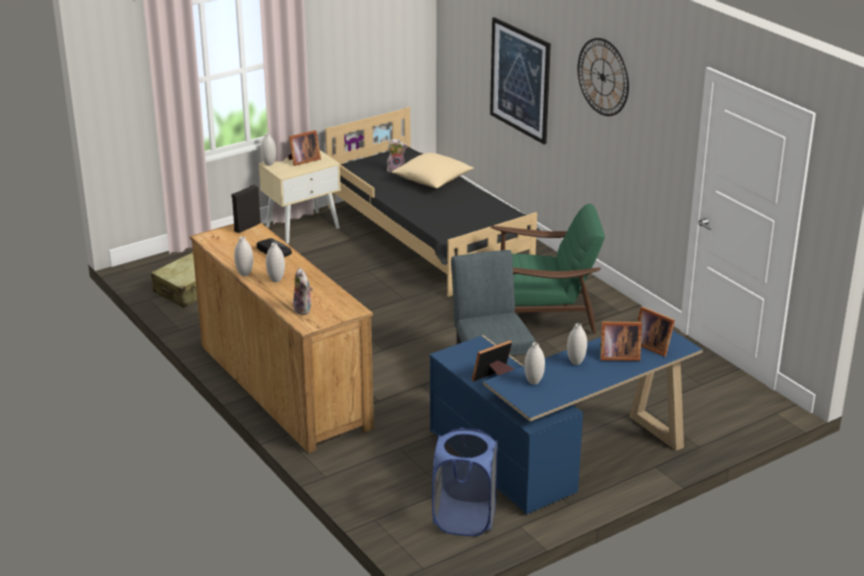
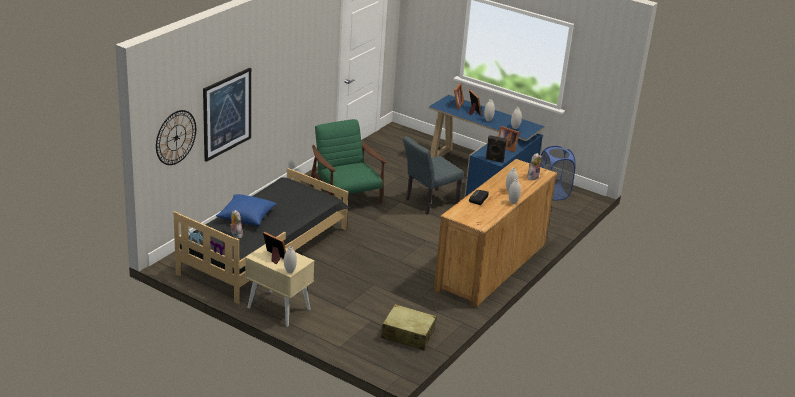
camera: 115 degrees left, 0 degrees up
black speaker [231,184,261,233] -> black speaker moved to [486,135,507,163]
beige pillow [392,153,474,188] -> blue pillow [216,194,277,226]
wall clock [578,38,629,116] -> wall clock moved to [156,110,196,165]

